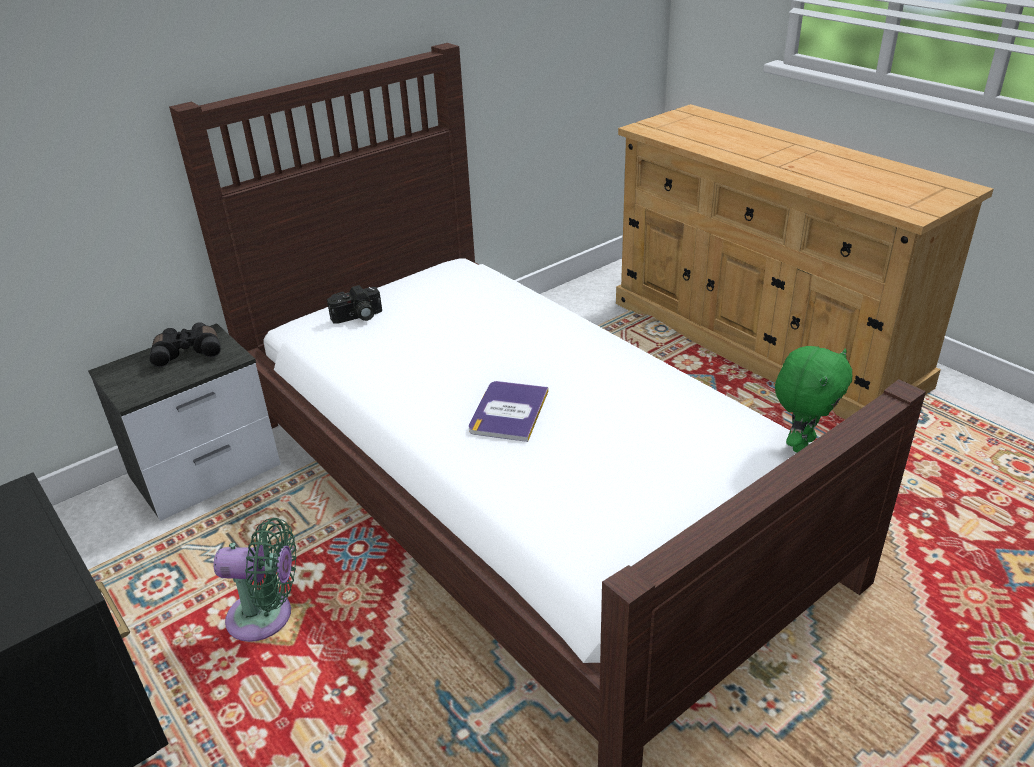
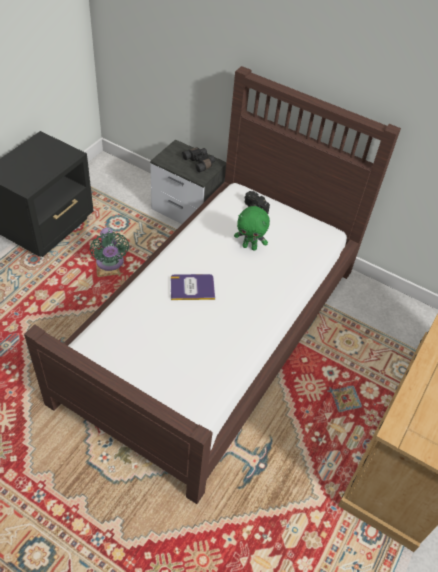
camera: 65 degrees right, 15 degrees up
green plush toy [775,346,852,452] -> green plush toy moved to [234,206,270,250]

